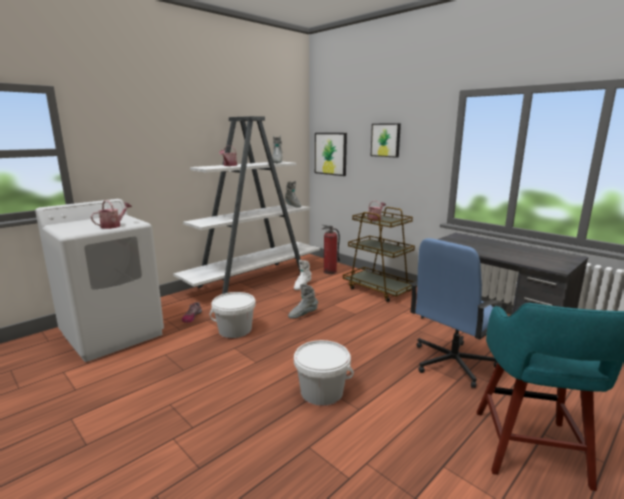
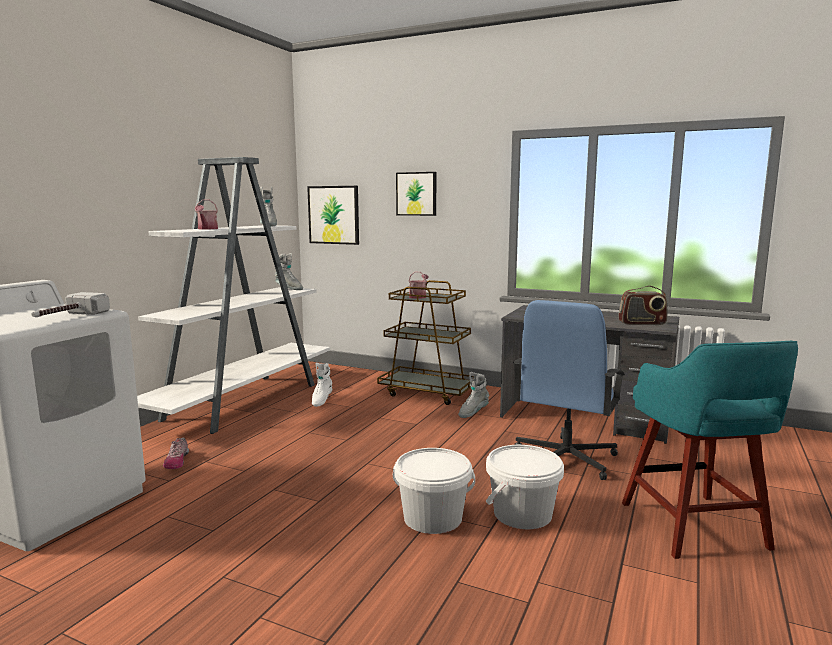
camera: 20 degrees left, 5 degrees down
watering can [91,200,132,229] -> hammer [31,292,110,317]
white bucket [210,292,256,338] -> white bucket moved to [486,445,564,529]
grey boot [288,284,318,319] -> grey boot moved to [458,372,489,418]
fire extinguisher [322,225,340,274] -> none
none -> radio [618,286,667,325]

